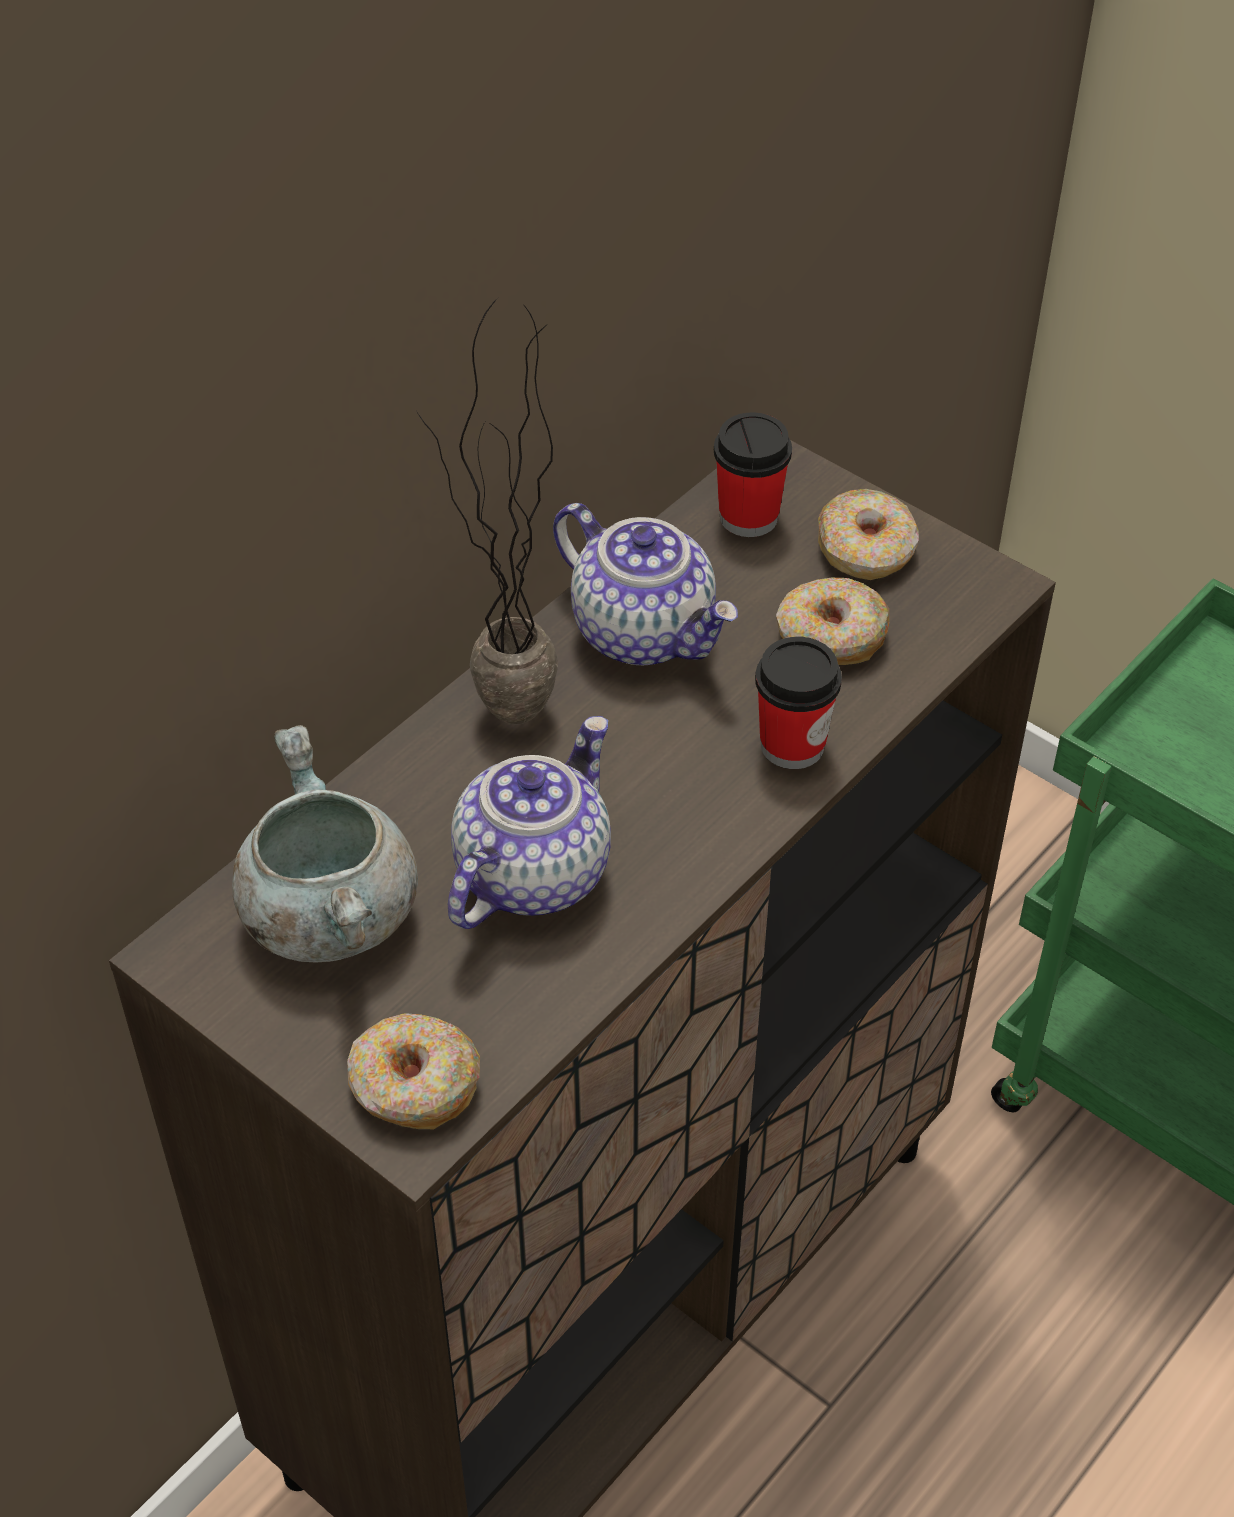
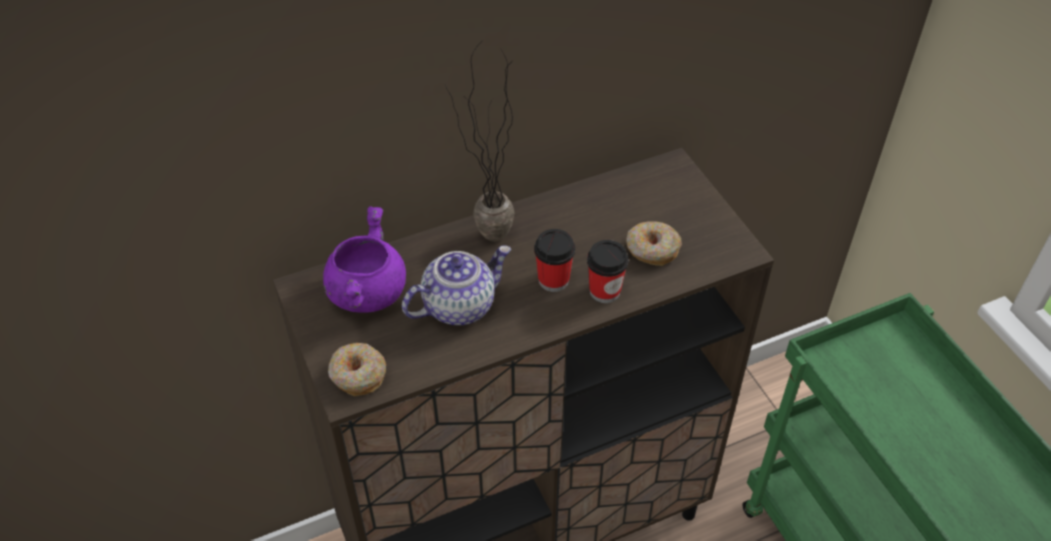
camera: 25 degrees right, 0 degrees up
grey cooking pot [232,725,418,963] -> purple cooking pot [323,206,406,313]
teapot [553,503,738,665] -> none
cup [714,412,792,537] -> cup moved to [534,229,575,292]
donut [818,489,919,580] -> none

